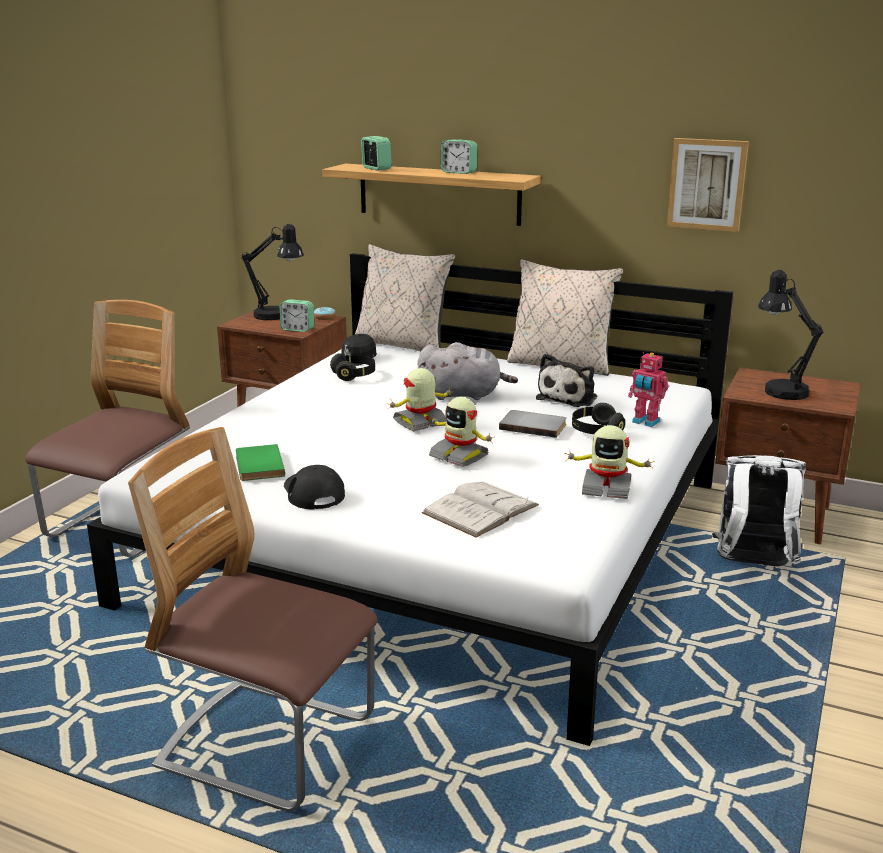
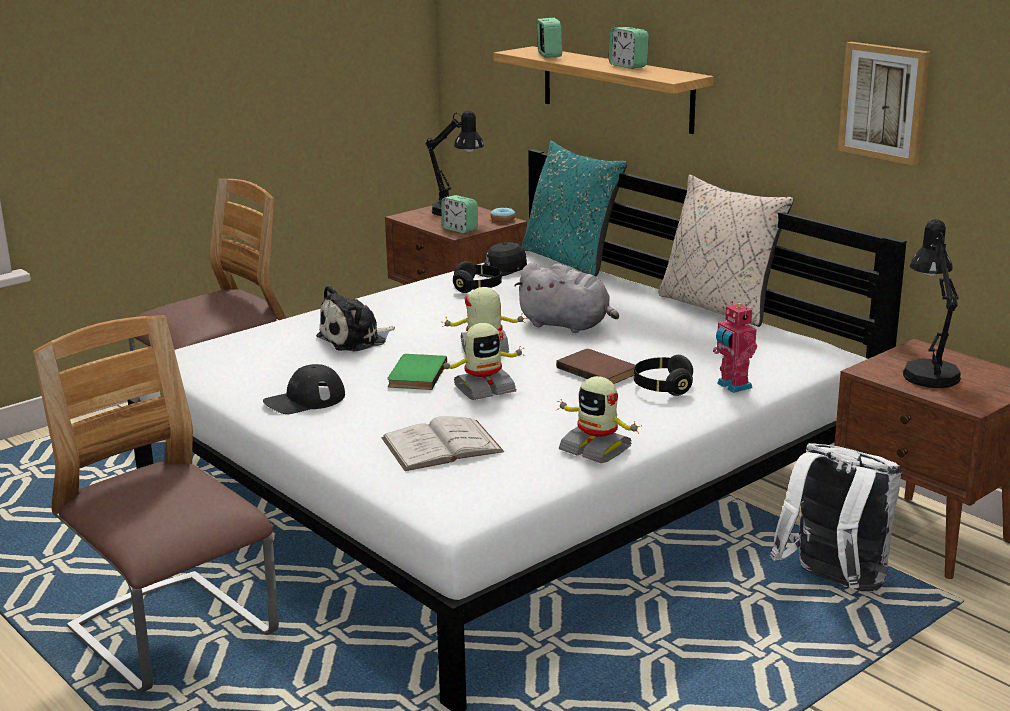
camera: 25 degrees right, 0 degrees up
green book [236,444,285,481] -> green book moved to [387,354,447,390]
black cap [284,465,345,510] -> black cap turned 120 degrees counterclockwise [263,364,345,414]
beige pillow [355,244,455,351] -> turquoise pillow [522,141,627,276]
toy robot [429,397,493,467] -> toy robot turned 90 degrees counterclockwise [439,323,525,400]
grey book [499,410,567,438] -> brown book [556,349,635,384]
plush toy [536,353,597,407] -> plush toy moved to [316,285,395,352]

